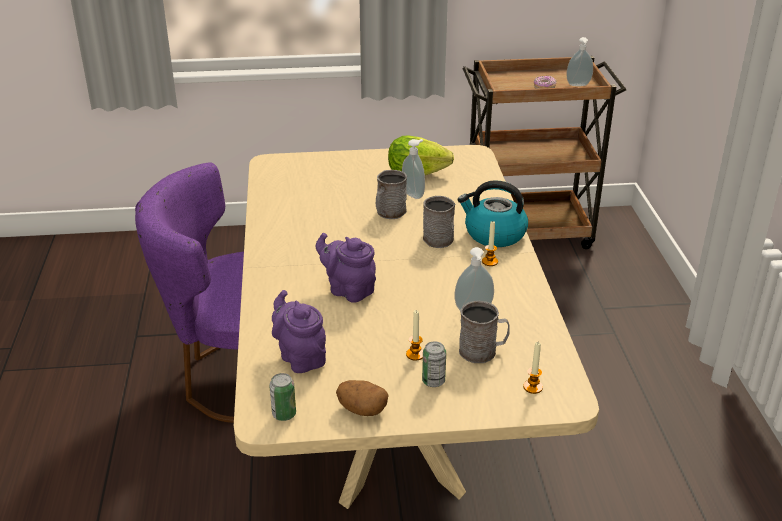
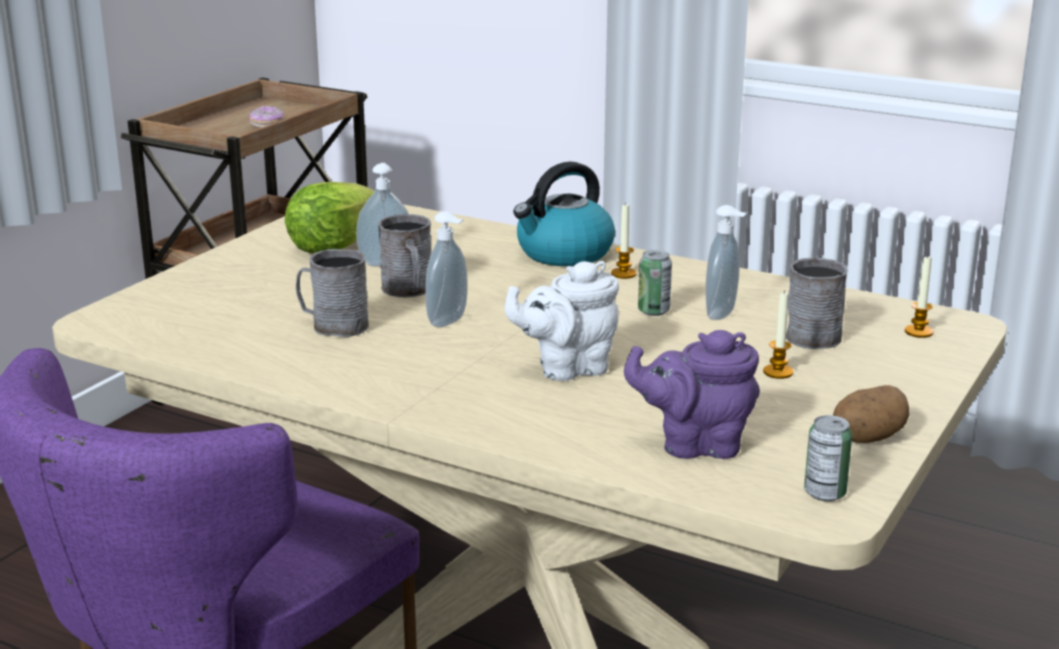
camera: 55 degrees left, 10 degrees down
purple teapot [316,233,376,303] -> white teapot [505,261,619,381]
can [422,341,446,387] -> can moved to [638,250,672,316]
grey mug [423,196,455,248] -> grey mug moved to [296,249,369,337]
soap dispenser [566,37,593,86] -> soap dispenser moved to [425,211,468,327]

